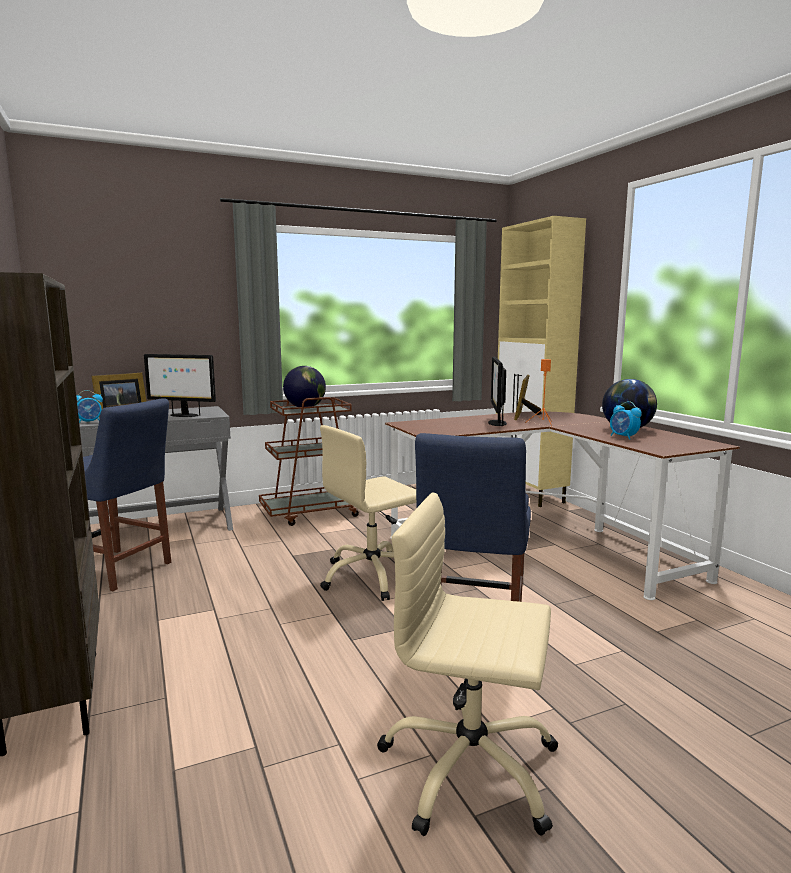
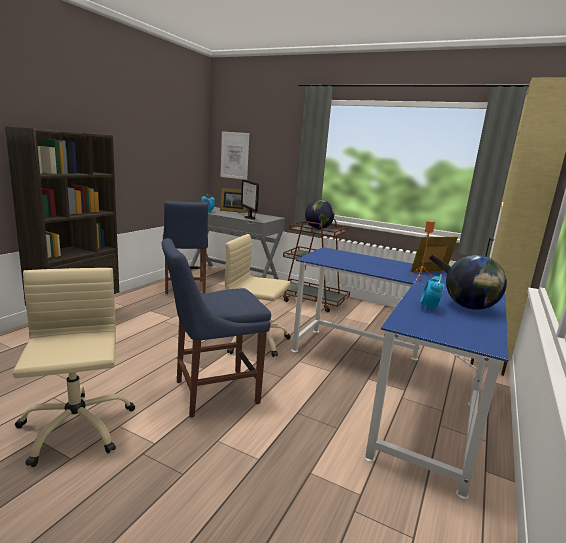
camera: 50 degrees right, 5 degrees up
brown desk [385,411,740,600] -> blue desk [291,247,509,500]
monitor [488,357,507,426] -> none
none -> picture [221,131,249,180]

